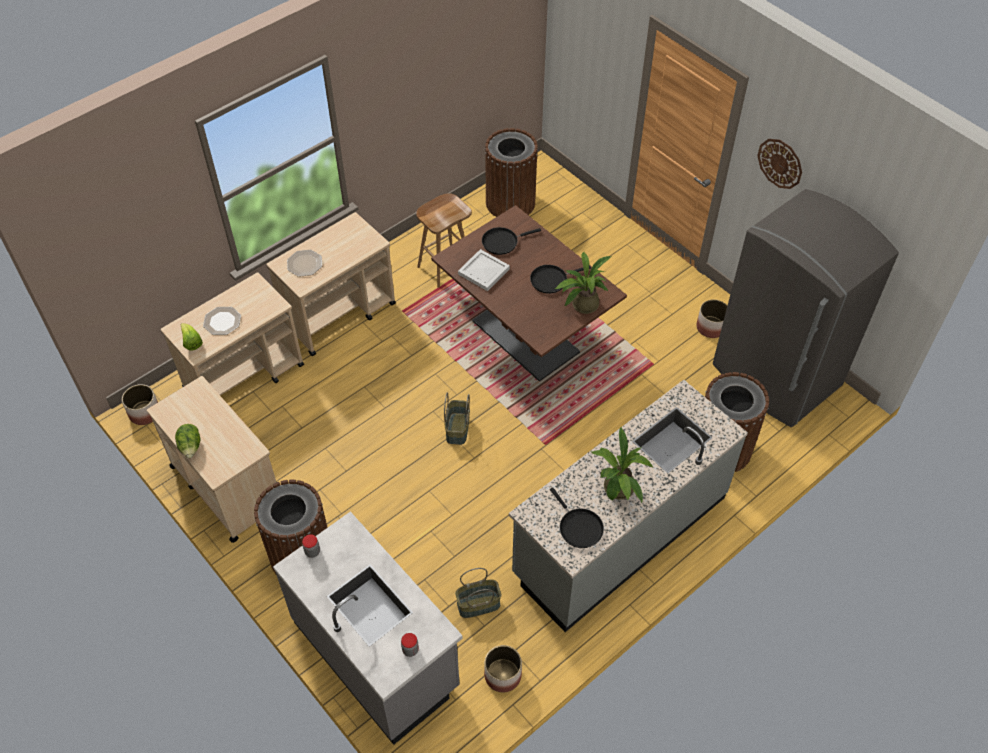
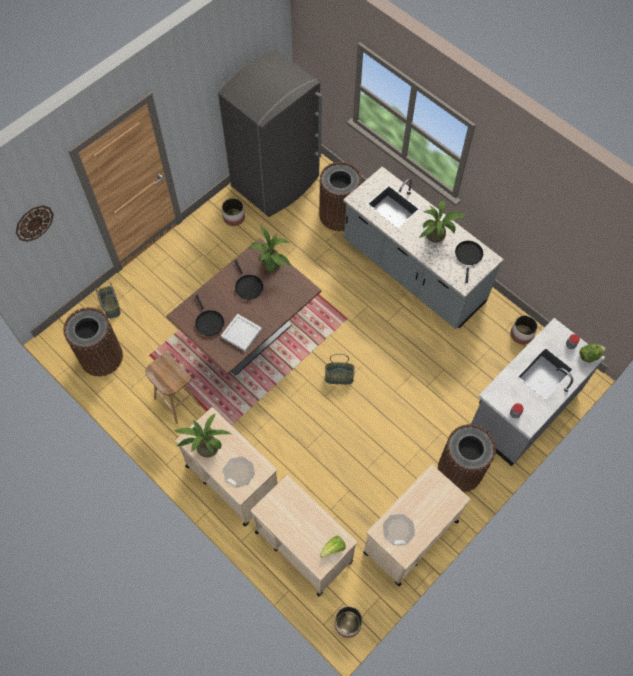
camera: 95 degrees left, 10 degrees up
lettuce [175,424,201,458] -> lettuce moved to [579,344,606,362]
plate [203,307,241,335] -> plate moved to [383,514,415,545]
basket [455,568,501,618] -> basket moved to [95,283,121,319]
black frying pan [550,487,604,548] -> black frying pan turned 45 degrees counterclockwise [455,241,483,283]
wall clock [757,139,802,189] -> wall clock moved to [16,205,54,242]
none -> potted plant [174,414,231,458]

